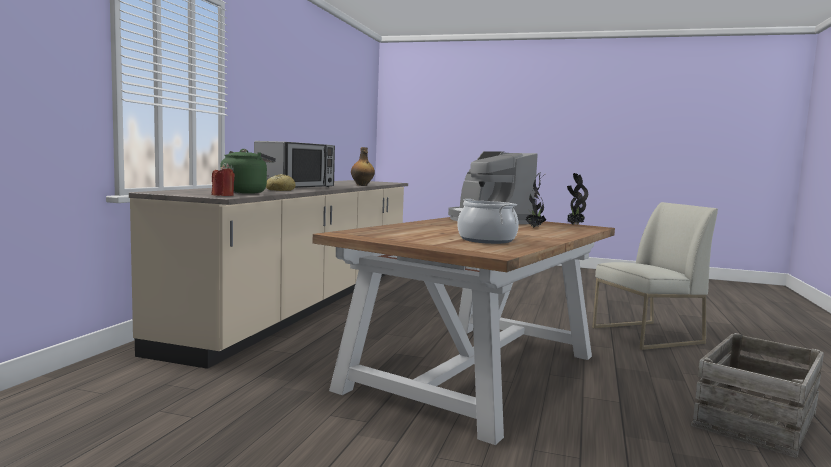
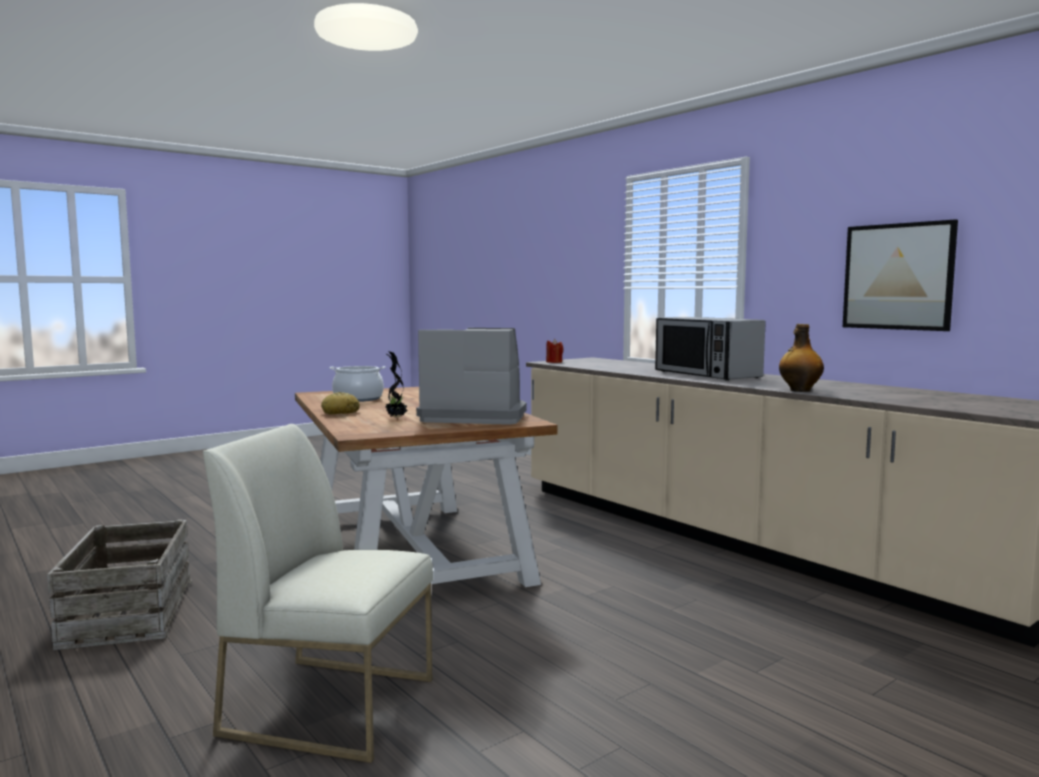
camera: 125 degrees right, 0 degrees up
green kettle [220,149,276,194] -> none
bread [266,174,296,191] -> bread moved to [321,392,360,414]
potted plant [567,173,588,225] -> none
white chair [592,202,718,350] -> white chair turned 90 degrees clockwise [203,424,433,763]
none -> picture [843,219,958,331]

